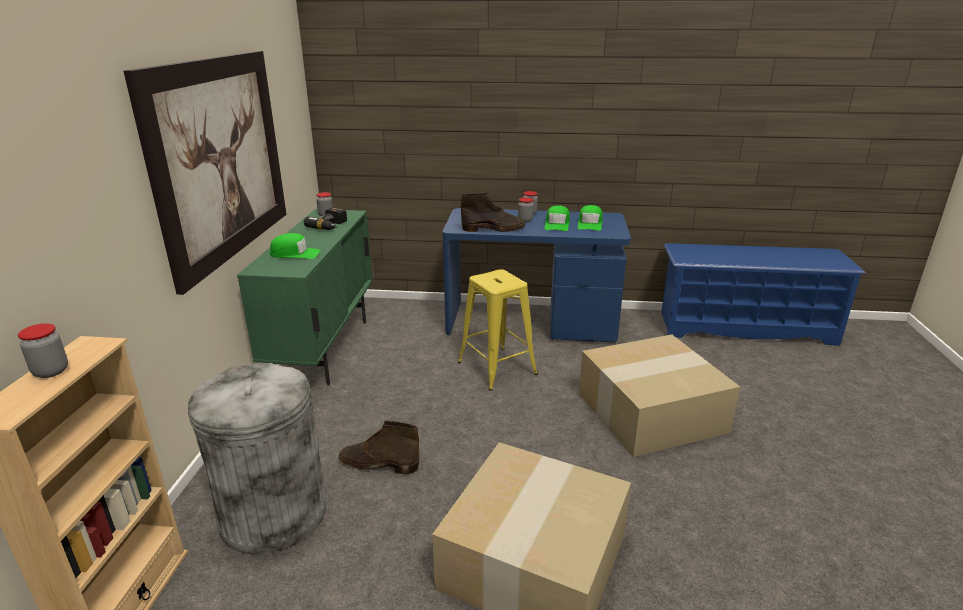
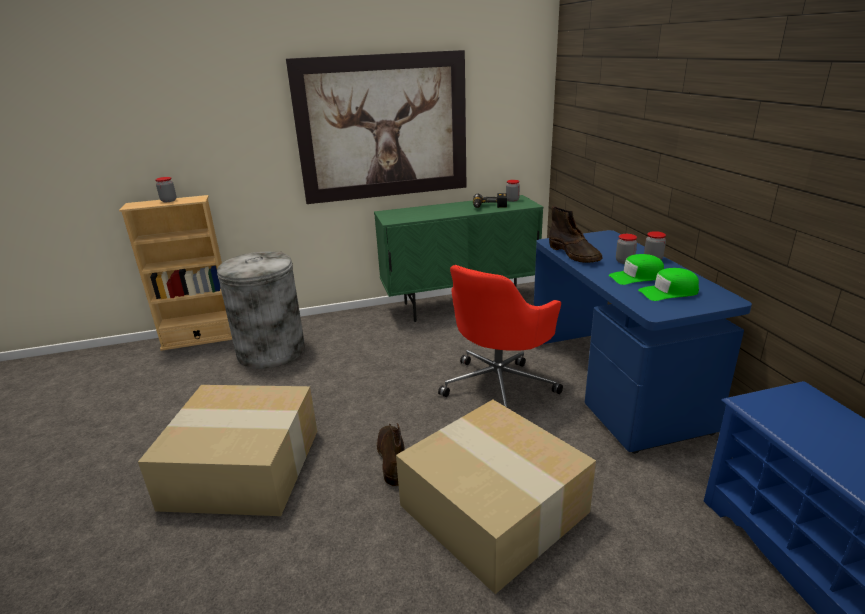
camera: 70 degrees right, 0 degrees up
green cap [270,233,321,259] -> none
brown boot [338,420,420,474] -> brown boot moved to [376,423,405,486]
yellow stool [458,269,538,391] -> red office chair [438,265,563,407]

